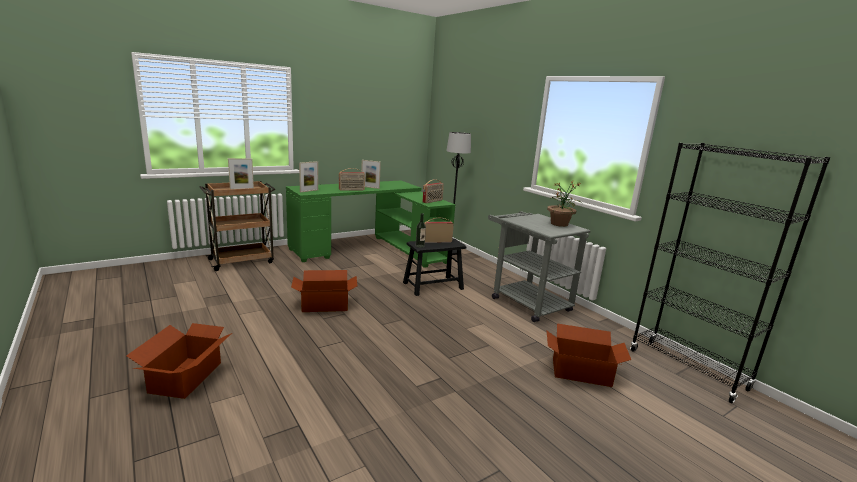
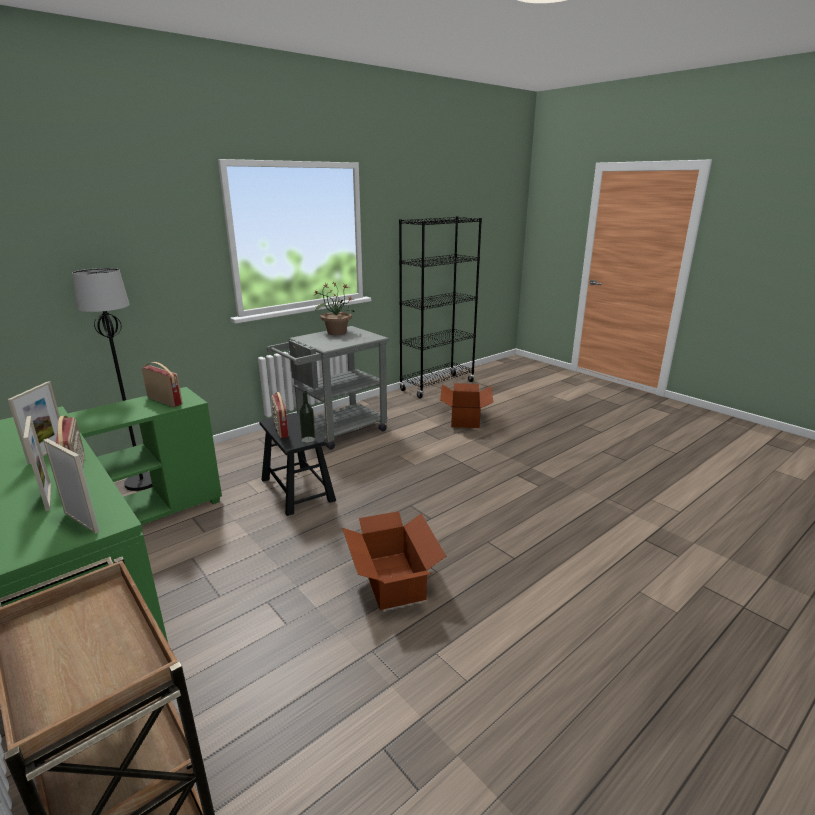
camera: 95 degrees left, 5 degrees up
cardboard box [126,323,232,399] -> none
picture frame [228,158,254,189] -> picture frame moved to [23,416,51,511]

